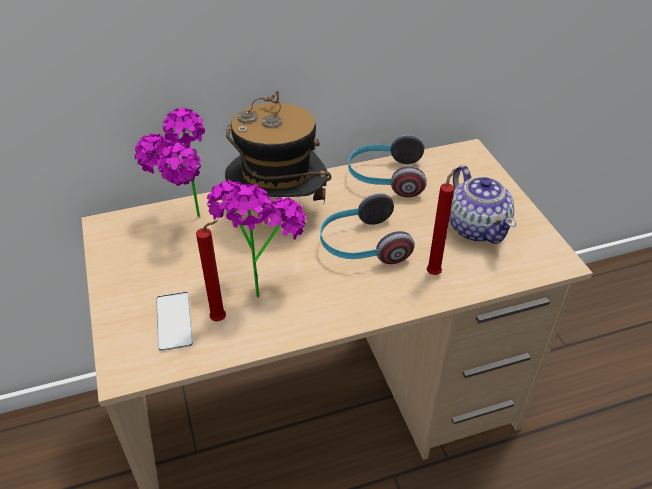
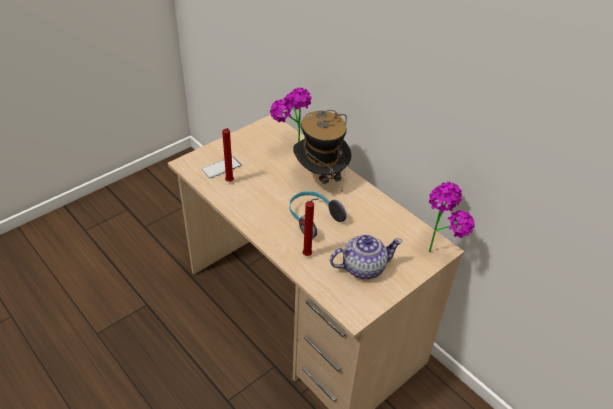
camera: 65 degrees right, 0 degrees up
potted plant [206,180,306,297] -> potted plant moved to [429,182,475,252]
headphones [348,135,427,197] -> none
teapot [449,165,516,244] -> teapot turned 150 degrees counterclockwise [330,234,403,279]

